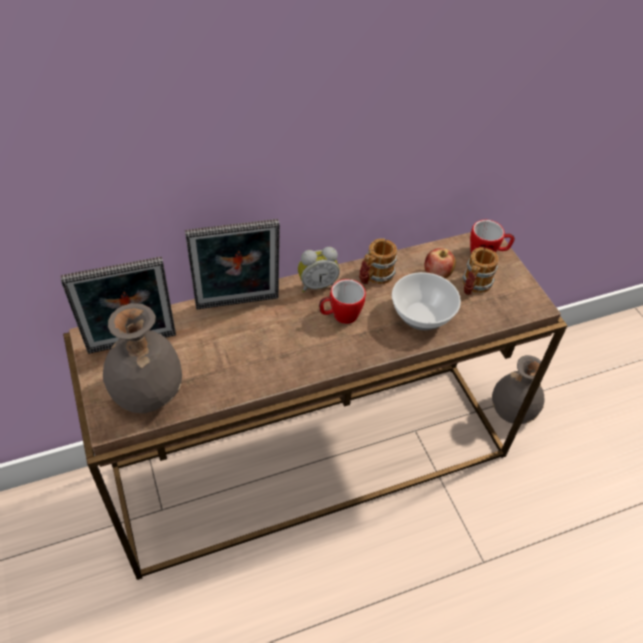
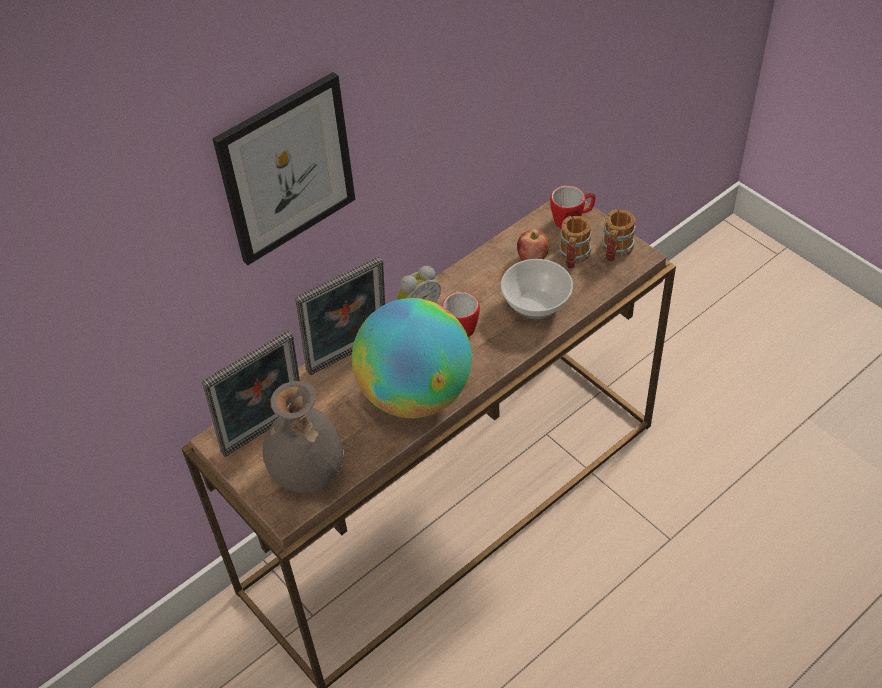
camera: 15 degrees left, 0 degrees up
mug [359,238,397,285] -> mug moved to [601,209,636,262]
grey vase [492,355,544,424] -> none
none -> picture [212,72,355,265]
none -> globe [352,298,472,418]

